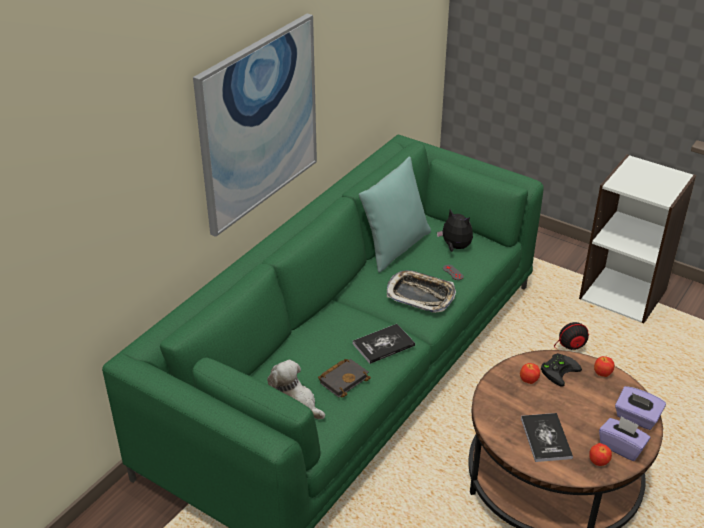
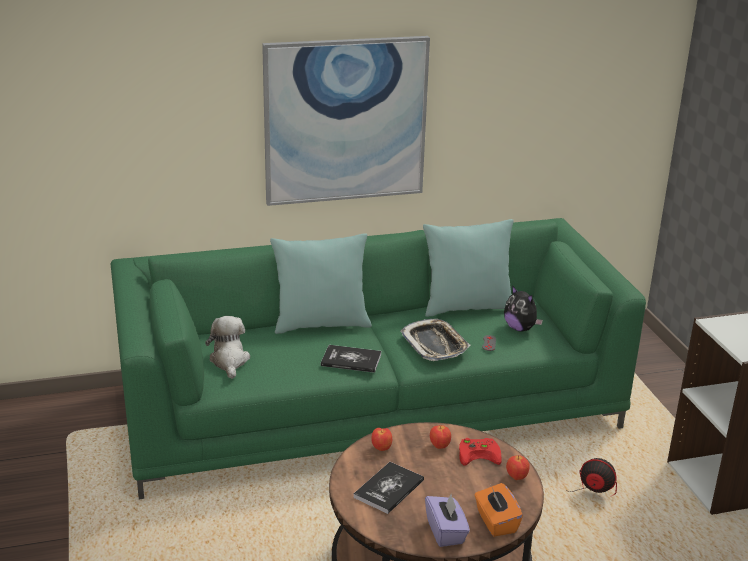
camera: 40 degrees right, 10 degrees down
black book [318,359,371,398] -> none
plush toy [437,209,473,252] -> plush toy turned 150 degrees clockwise [504,285,543,332]
black game controller [541,353,582,387] -> red game controller [459,438,502,466]
apple [589,443,612,466] -> apple moved to [371,428,392,451]
purple tissue box [615,386,666,430] -> orange tissue box [474,483,523,537]
none -> turquoise pillow [270,233,372,334]

